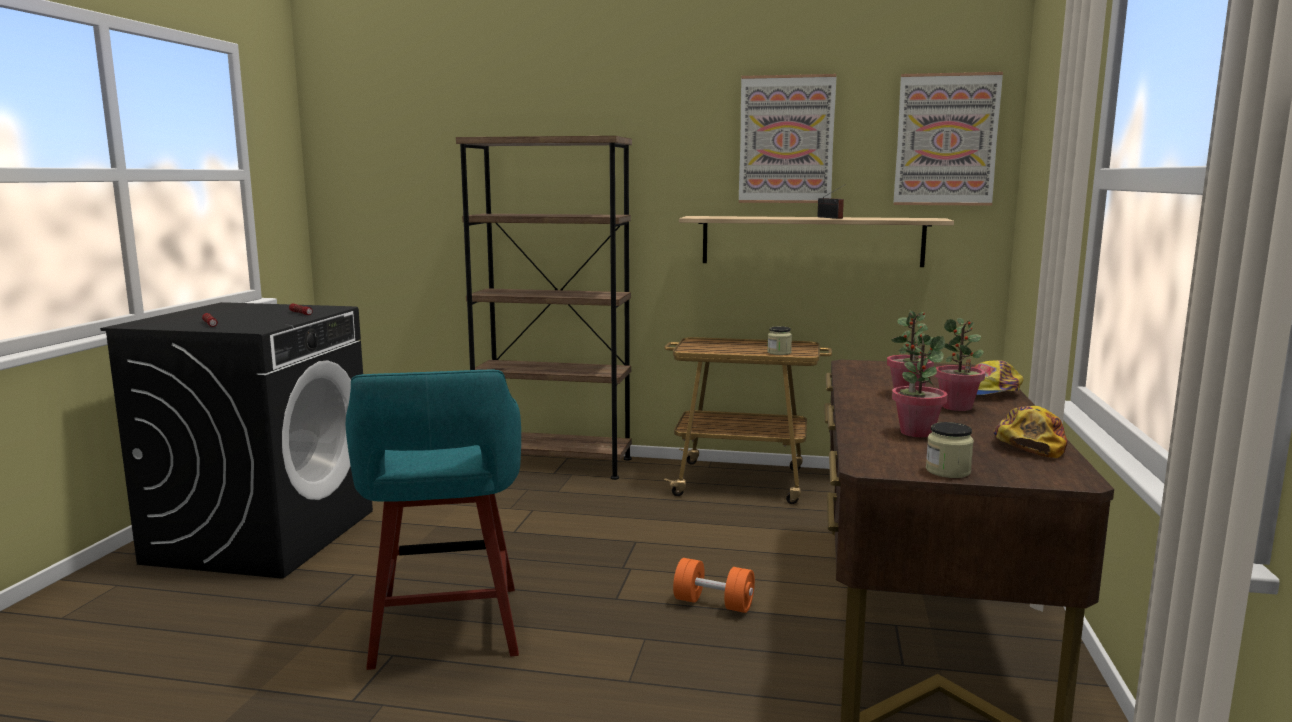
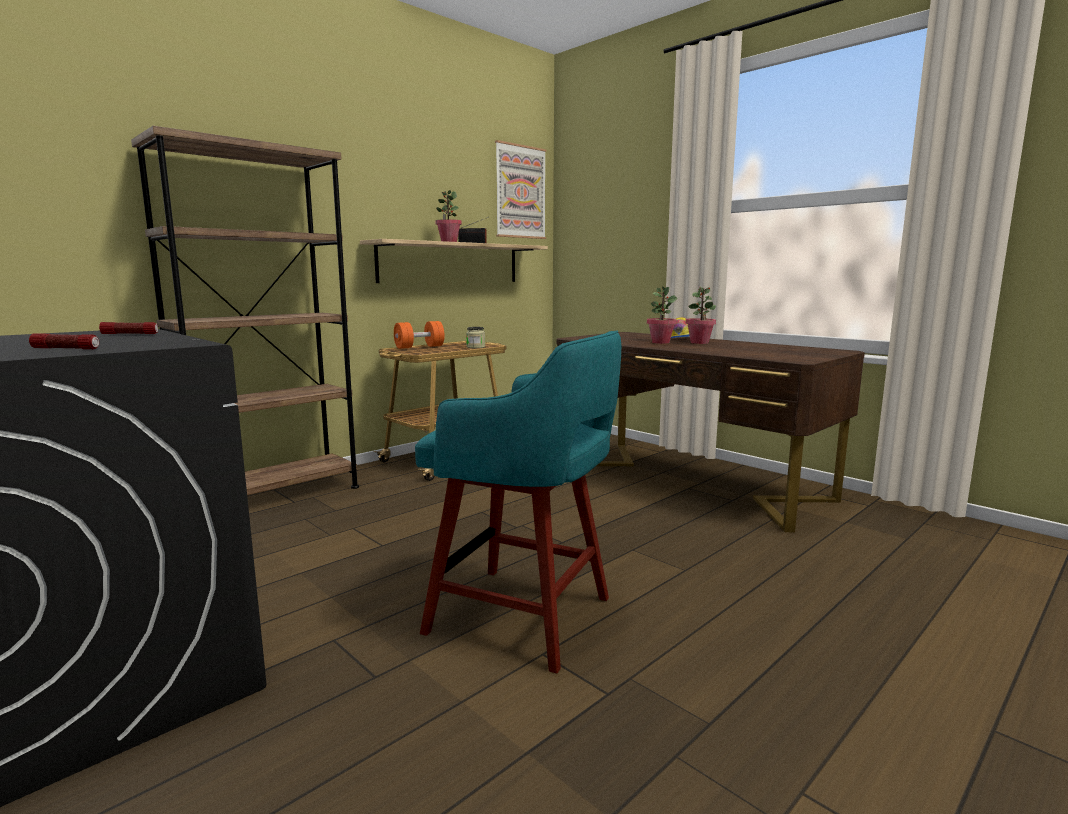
camera: 55 degrees left, 0 degrees up
orange dumbbell [673,558,755,613] -> orange dumbbell moved to [394,321,445,349]
picture [739,74,837,203] -> none
potted plant [892,334,948,437] -> potted plant moved to [435,190,462,242]
jar [926,422,974,478] -> none
cap [993,406,1067,458] -> none

